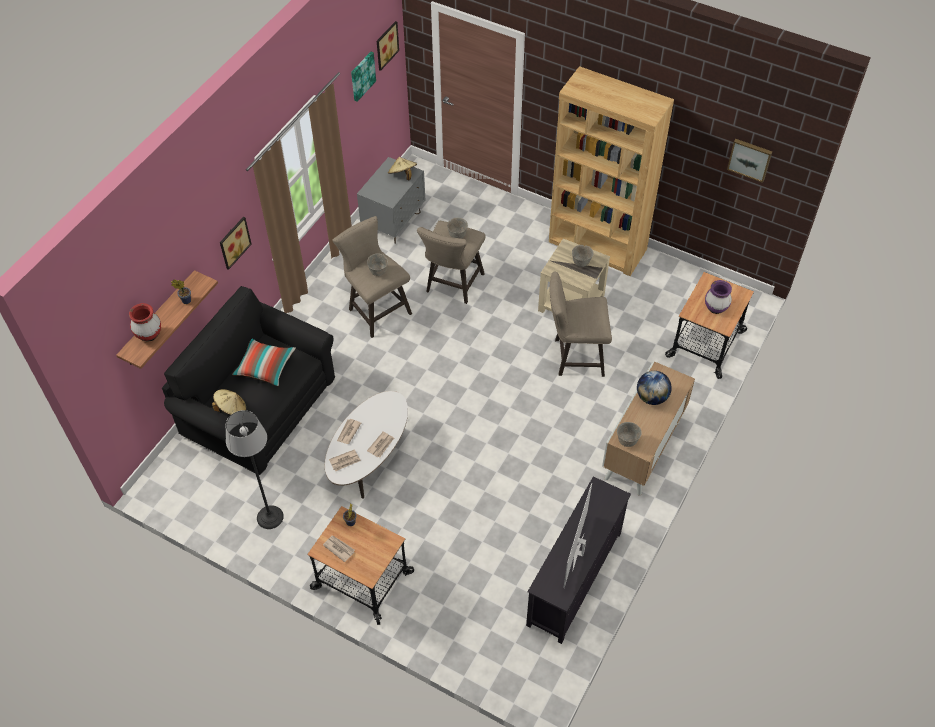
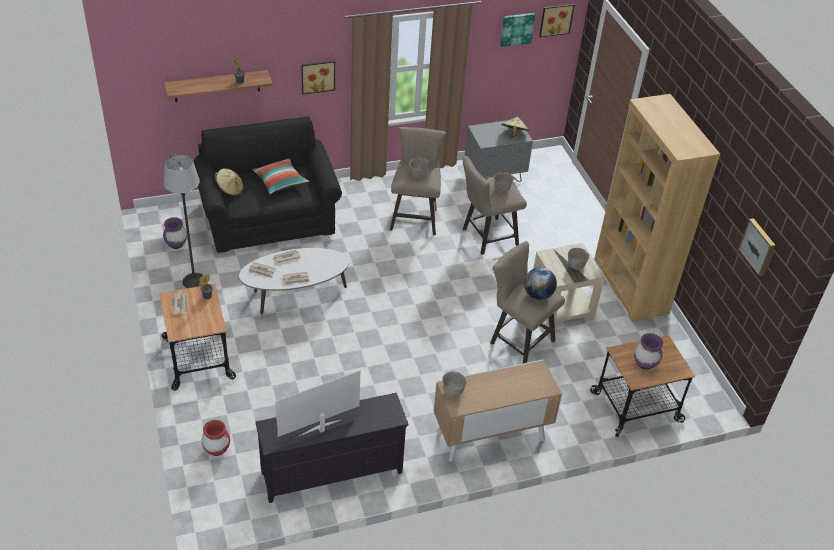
camera: 40 degrees right, 10 degrees down
red vase [129,303,161,341] -> red vase moved to [202,420,230,456]
globe [637,371,672,405] -> globe moved to [524,267,557,300]
none -> purple vase [163,217,187,249]

